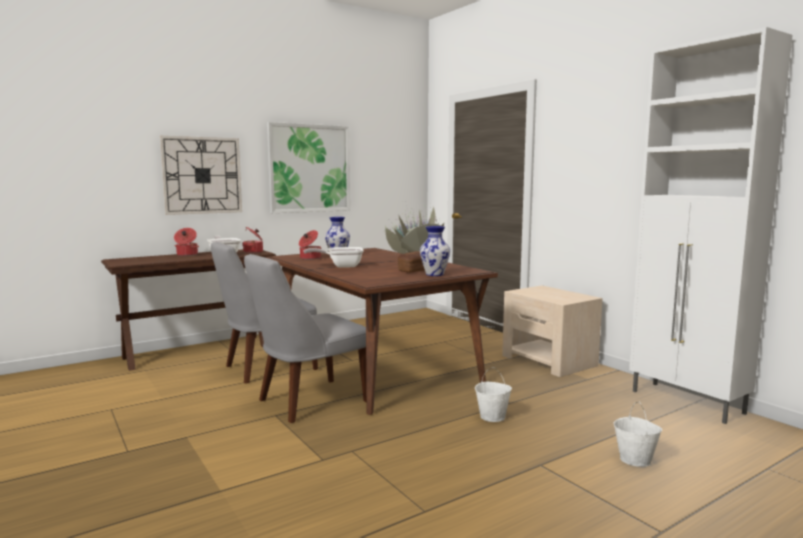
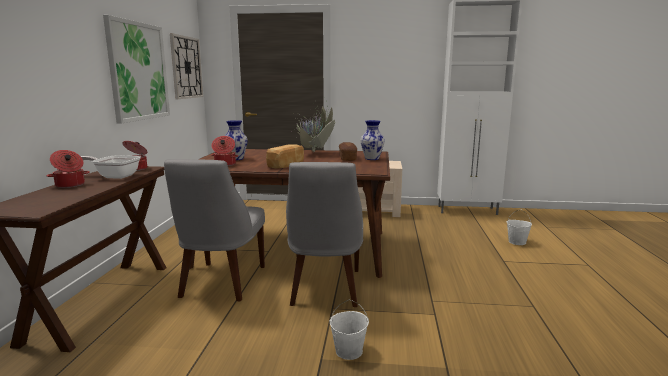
camera: 50 degrees left, 5 degrees up
wall clock [160,136,242,215] -> wall clock moved to [170,33,203,99]
frying pan [303,247,364,268] -> bread [266,144,304,168]
white bucket [475,367,512,422] -> white bucket moved to [330,299,369,360]

